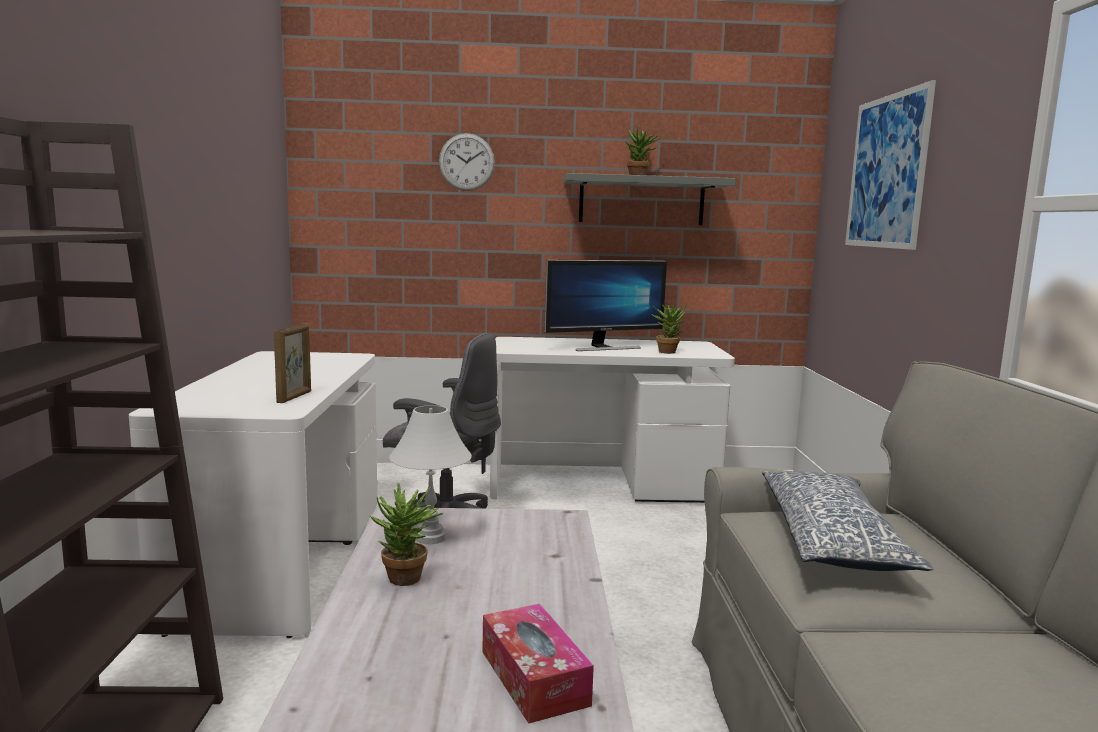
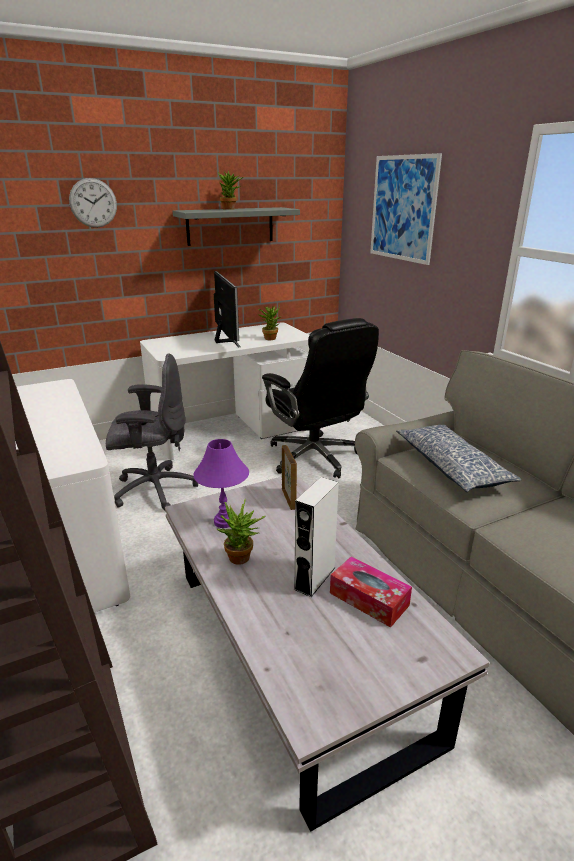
camera: 25 degrees left, 15 degrees up
picture frame [274,324,311,403] -> picture frame moved to [282,445,297,510]
white table lamp [389,406,472,544] -> purple table lamp [193,439,249,528]
monitor [544,260,667,351] -> monitor turned 60 degrees counterclockwise [214,271,241,347]
none -> black office chair [262,318,379,478]
none -> white speaker [294,477,339,597]

